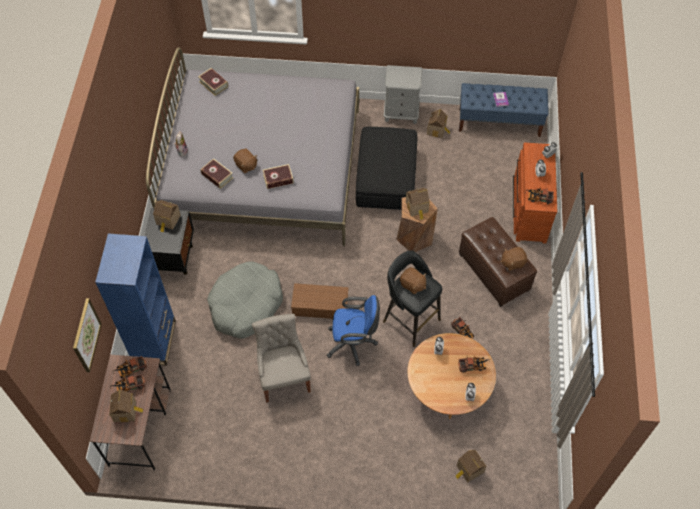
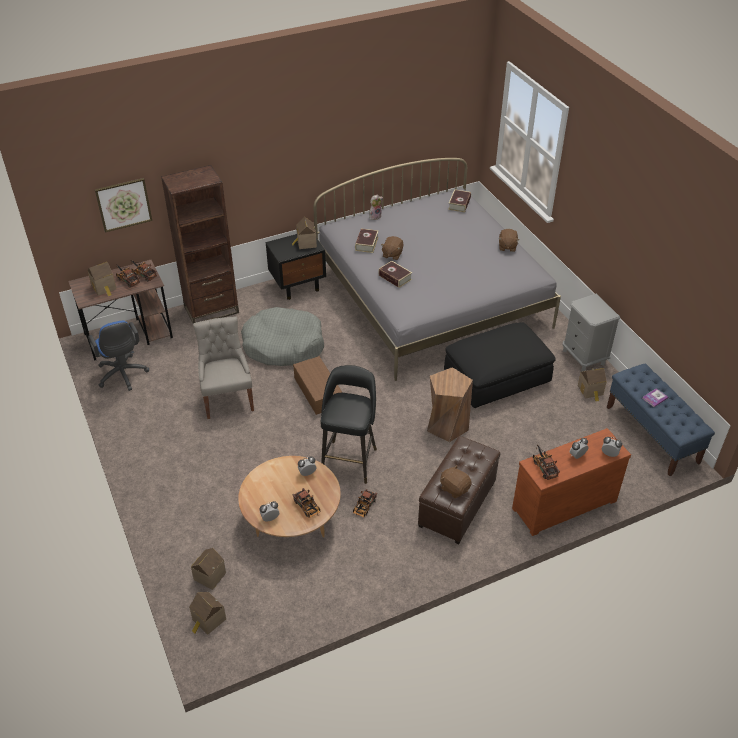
camera: 60 degrees right, 15 degrees down
blue bookcase [95,233,176,366] -> brown bookcase [161,165,239,324]
grey chair [252,314,311,402] -> grey chair turned 60 degrees counterclockwise [193,317,254,419]
blue office chair [327,295,380,366] -> blue office chair moved to [88,321,149,391]
brown plush toy [400,267,426,294] -> brown plush toy moved to [499,229,519,252]
toy house [406,188,430,220] -> toy house moved to [189,592,226,635]

